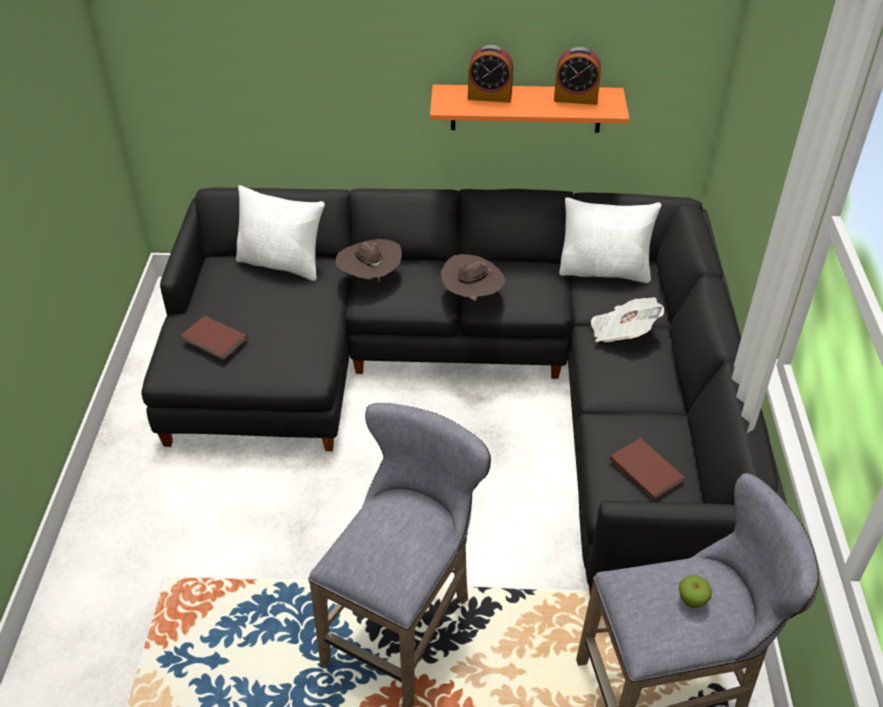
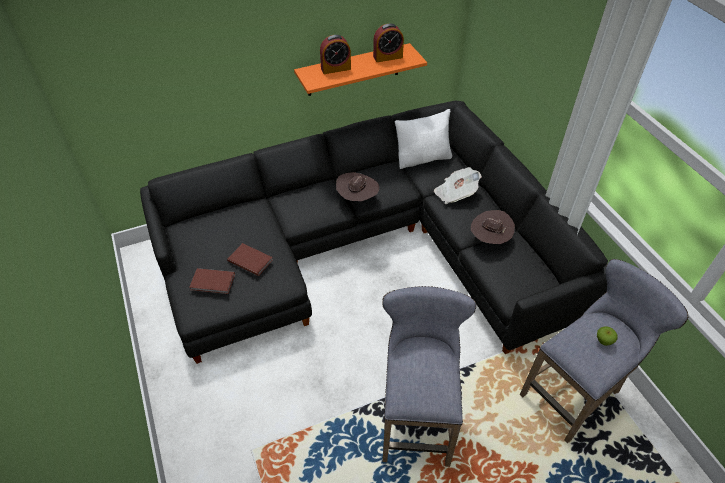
camera: 25 degrees left, 5 degrees up
white pillow [236,185,325,281] -> none
brown hat [336,239,402,281] -> brown hat moved to [471,210,515,244]
brown book [610,438,685,500] -> brown book moved to [227,243,273,276]

